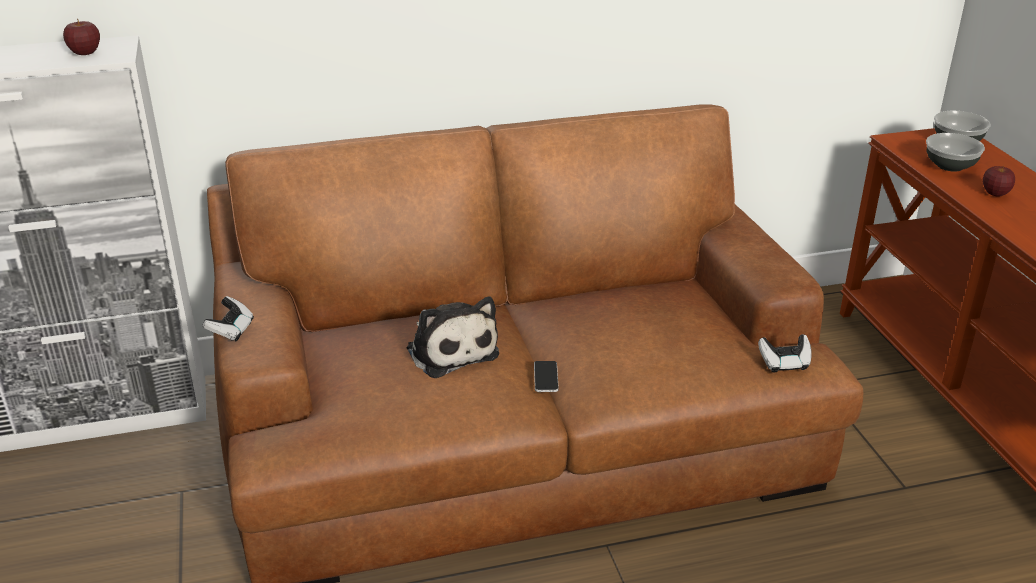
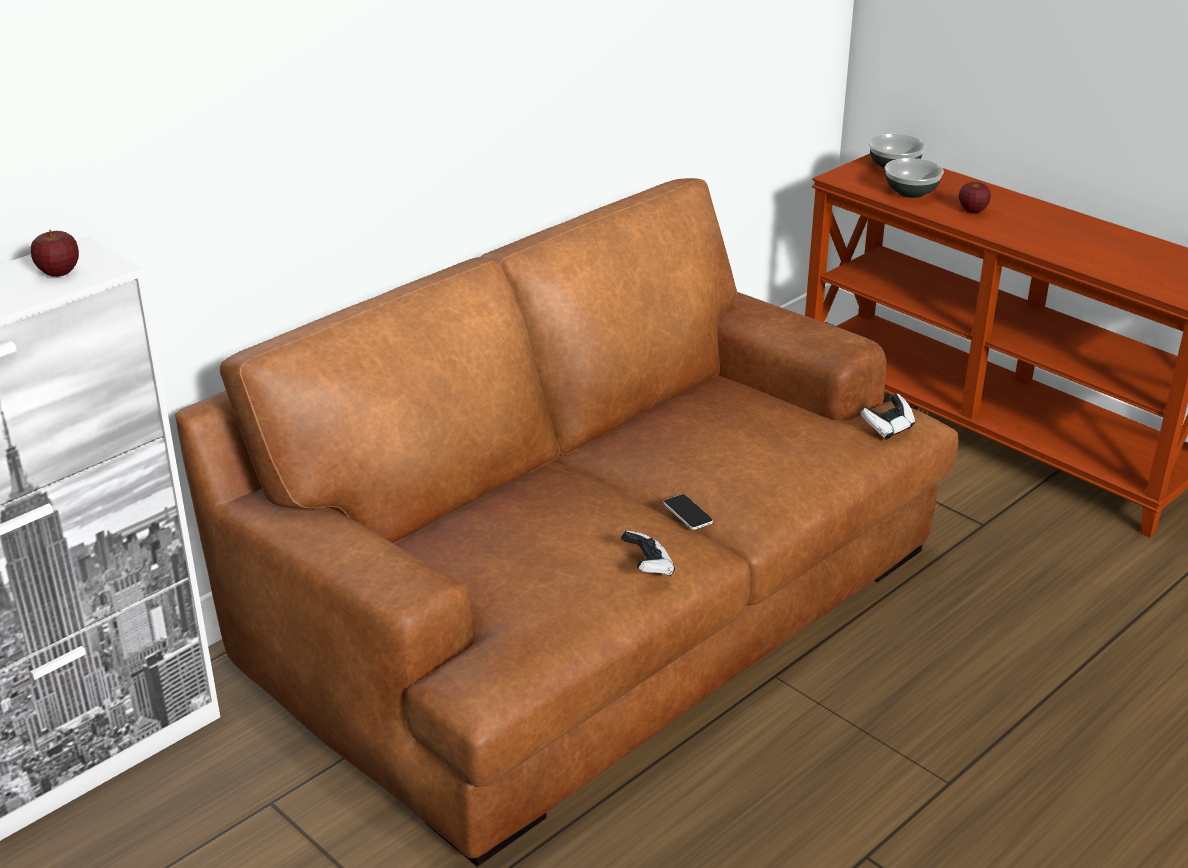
camera: 30 degrees left, 0 degrees up
game controller [202,296,254,342] -> game controller moved to [621,530,675,576]
plush toy [407,296,499,378] -> none

